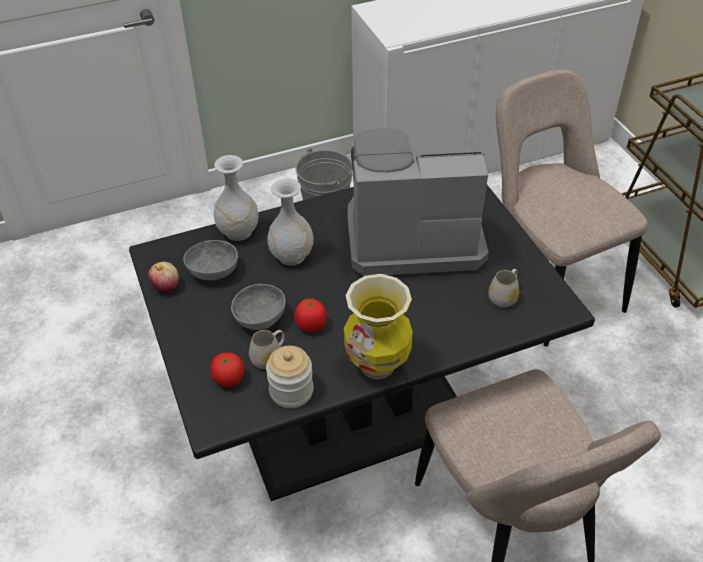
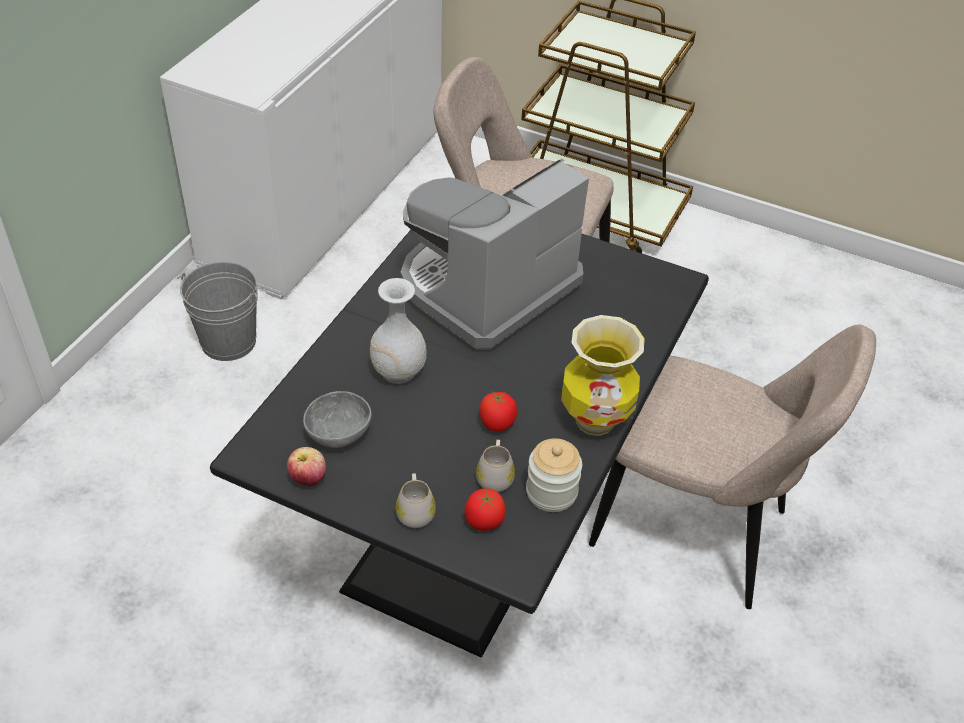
camera: 45 degrees left, 0 degrees up
white vase [214,155,259,241] -> none
grey bowl [231,284,286,330] -> none
white mug [488,269,519,308] -> white mug moved to [396,473,436,528]

